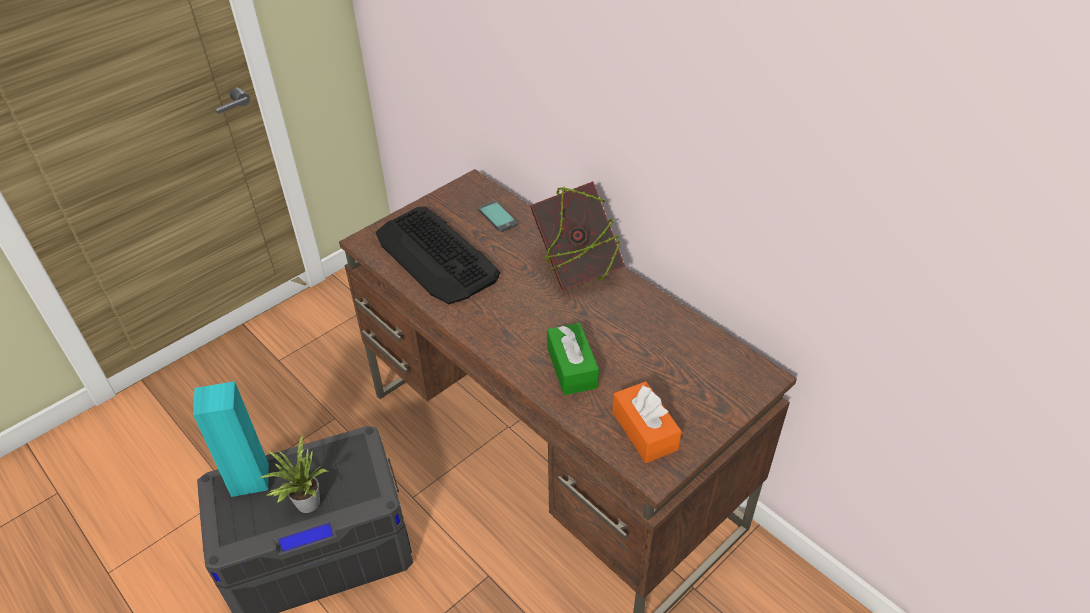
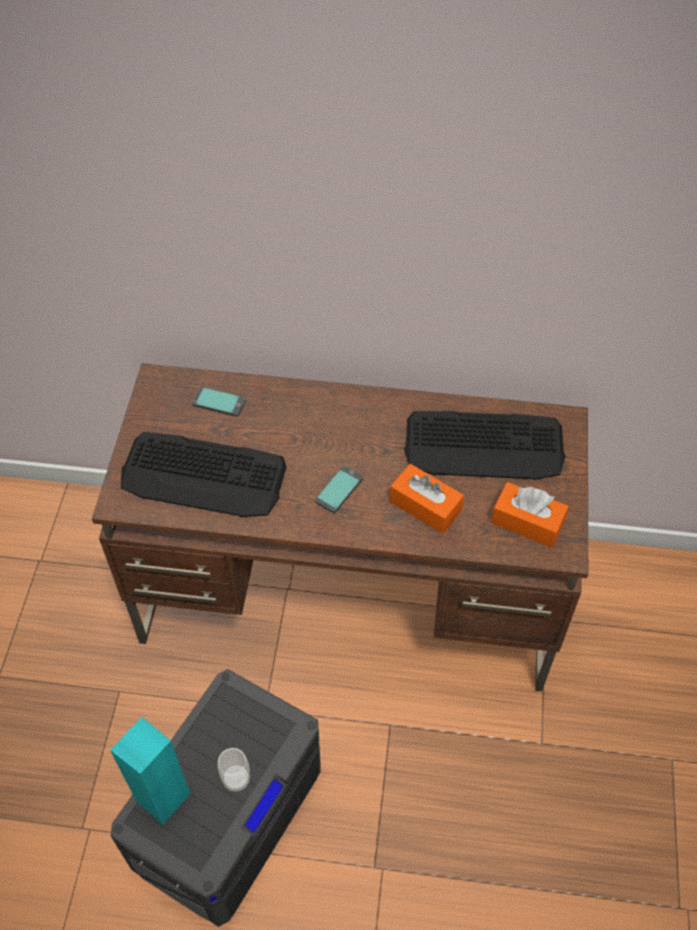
camera: 40 degrees left, 10 degrees up
potted plant [260,435,327,513] -> cup [218,748,250,792]
book [530,181,625,290] -> none
green tissue box [547,323,599,395] -> orange tissue box [390,464,464,534]
none -> phone [315,465,363,513]
none -> keyboard [404,411,566,480]

